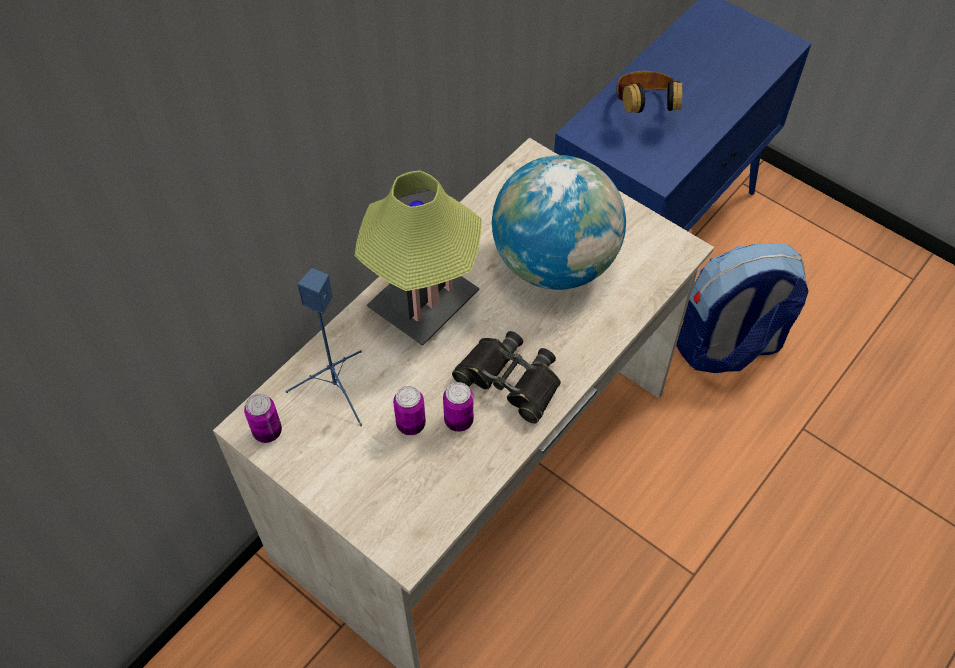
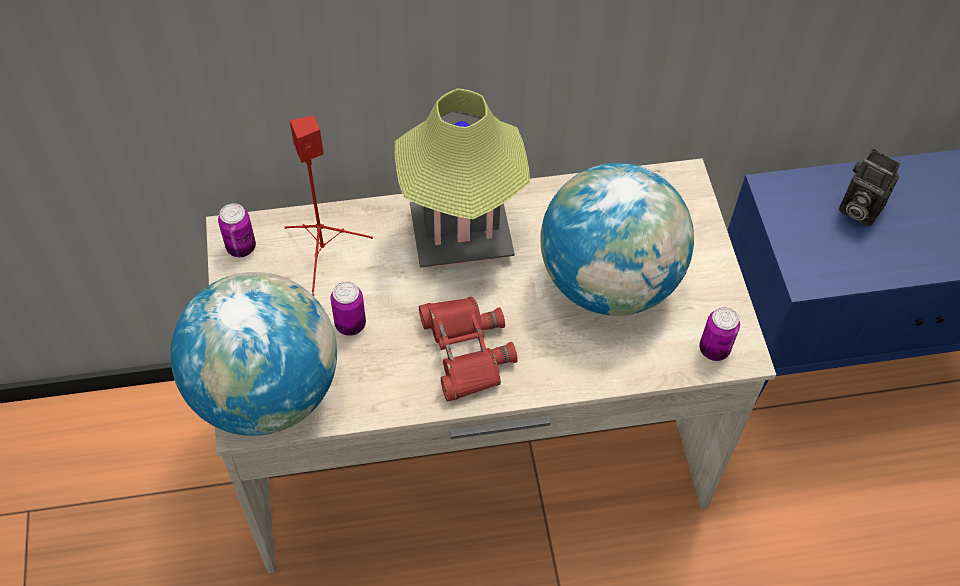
camera: 40 degrees right, 0 degrees up
blue speaker [285,268,362,426] -> red speaker [284,116,373,296]
can [443,382,474,432] -> can moved to [699,307,740,361]
black binoculars [452,331,561,424] -> red binoculars [419,297,518,401]
headphones [616,71,682,113] -> camera [839,149,900,227]
backpack [676,243,809,373] -> none
none -> globe [171,272,337,436]

